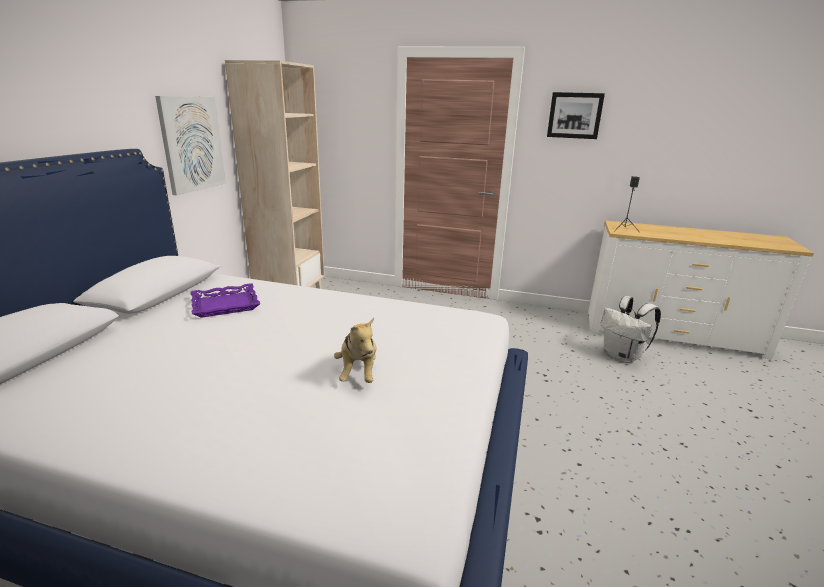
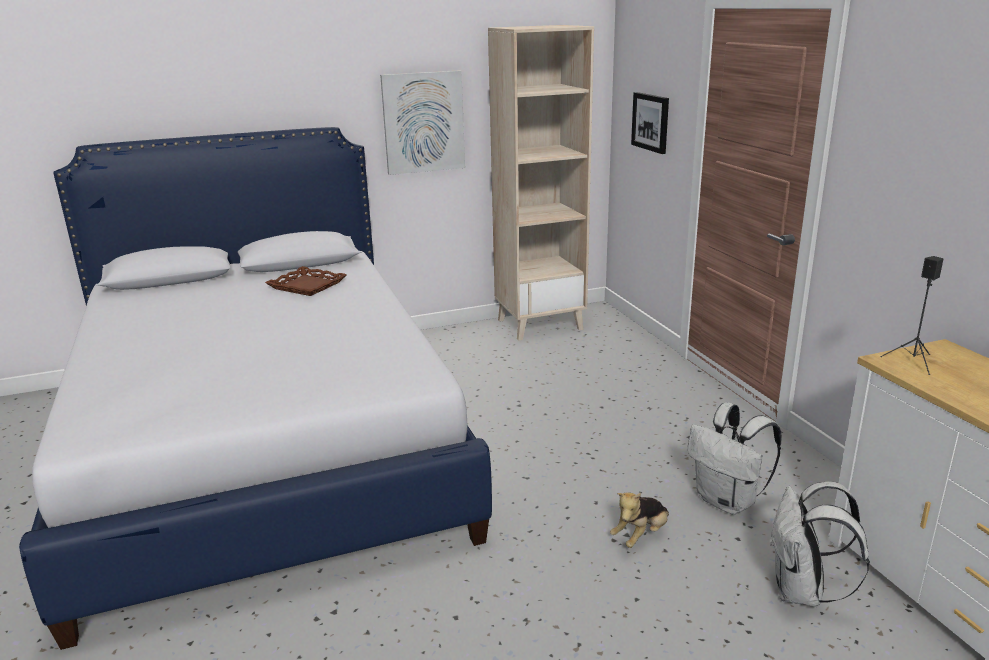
camera: 55 degrees right, 0 degrees up
purple tray [190,283,260,318] -> brown tray [265,266,347,296]
plush toy [334,317,376,383] -> plush toy moved to [610,492,669,548]
picture [547,92,605,139] -> picture moved to [631,92,669,154]
none -> white backpack [687,402,782,514]

